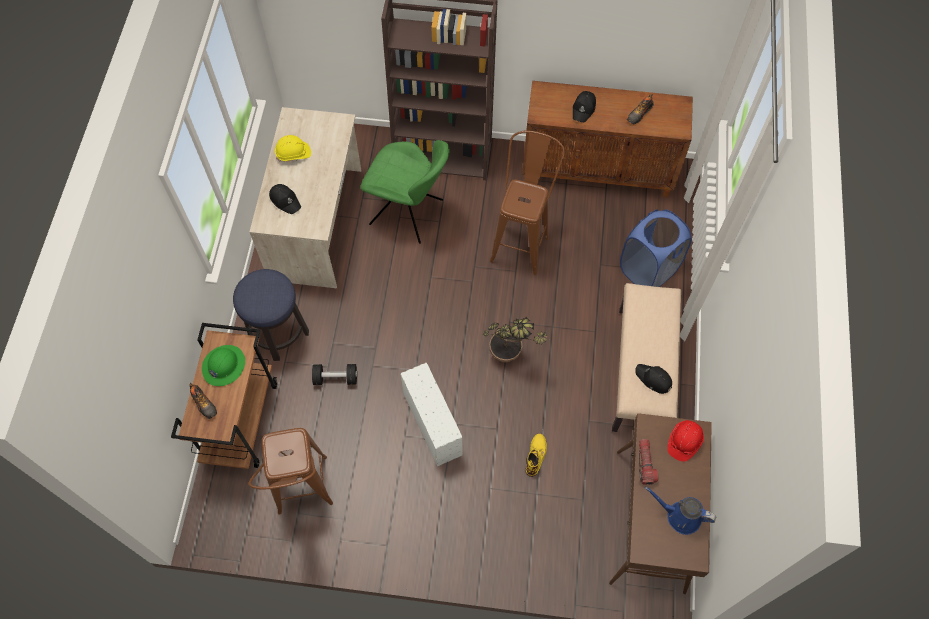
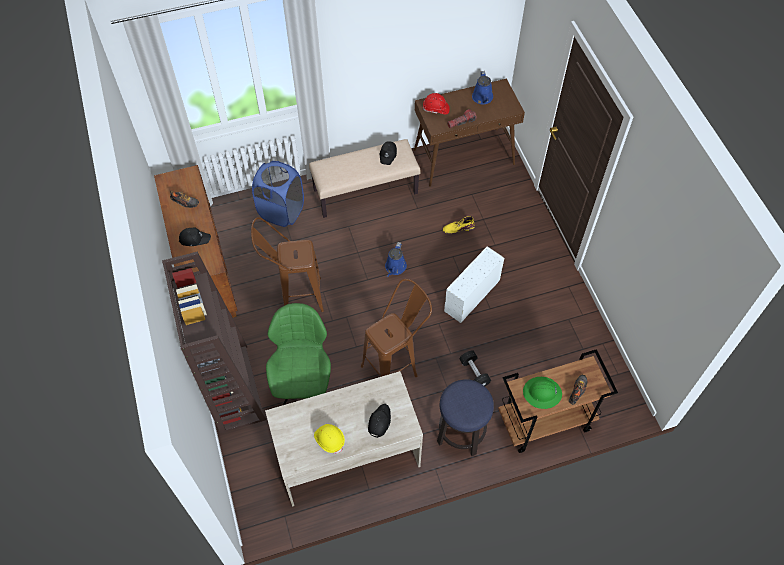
camera: 115 degrees left, 5 degrees down
brown stool [248,428,333,515] -> brown stool moved to [361,279,432,377]
potted plant [483,317,551,363] -> blue watering can [385,242,407,277]

